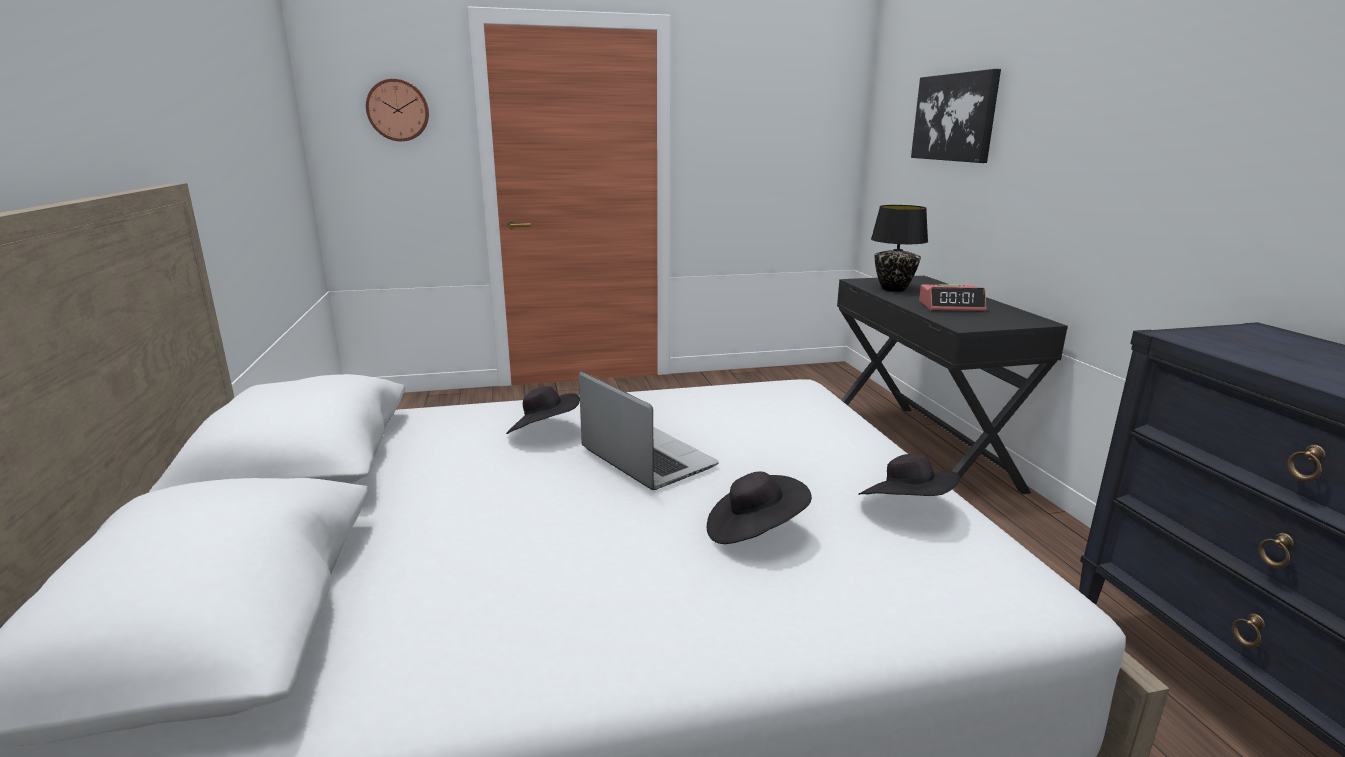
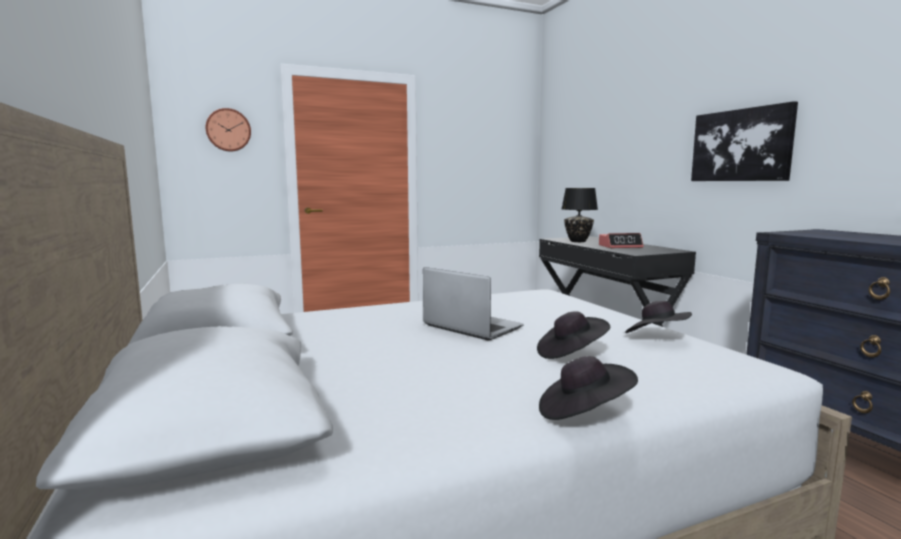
camera: 10 degrees left, 10 degrees down
black hat [506,386,580,434] -> black hat moved to [539,356,638,420]
picture [911,69,1001,163] -> picture moved to [691,101,798,181]

